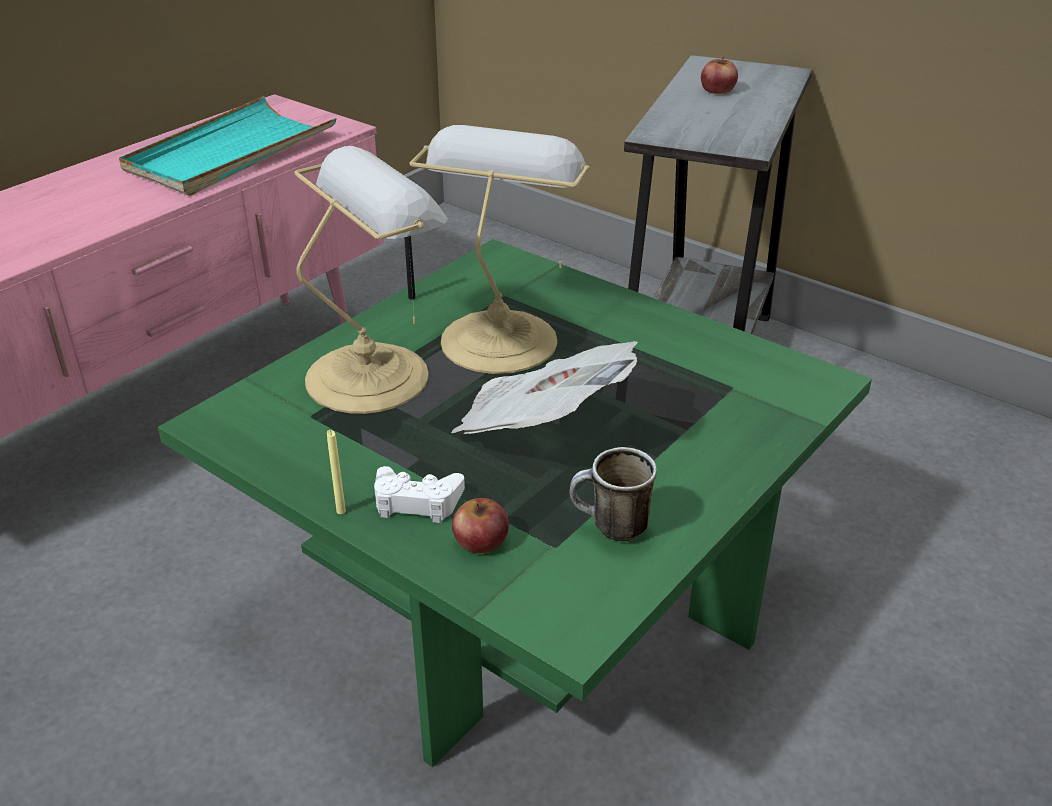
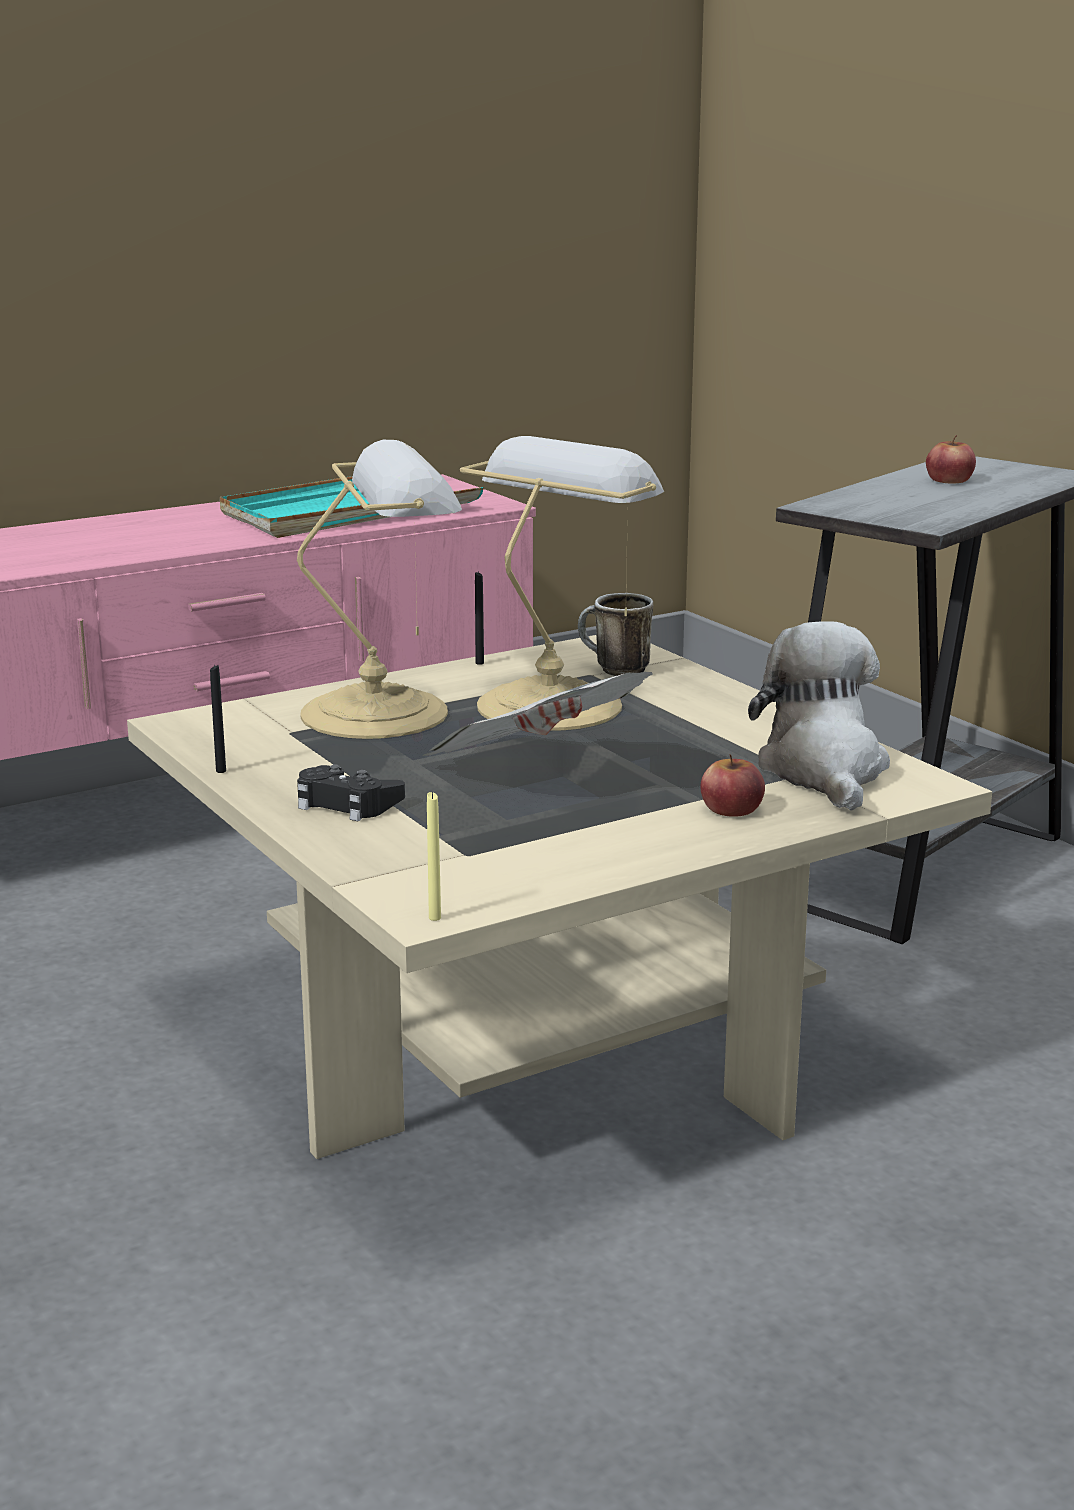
camera: 20 degrees right, 15 degrees down
green coffee table [158,239,872,767] -> beige coffee table [127,635,992,1159]
yellow candle [327,430,346,514] -> yellow candle moved to [427,792,441,921]
white game controller [374,466,465,523] -> black game controller [297,764,405,822]
apple [452,498,509,553] -> apple moved to [700,754,765,817]
mug [569,447,657,541] -> mug moved to [578,593,653,676]
none -> black candle [210,665,226,773]
none -> plush toy [748,621,890,811]

